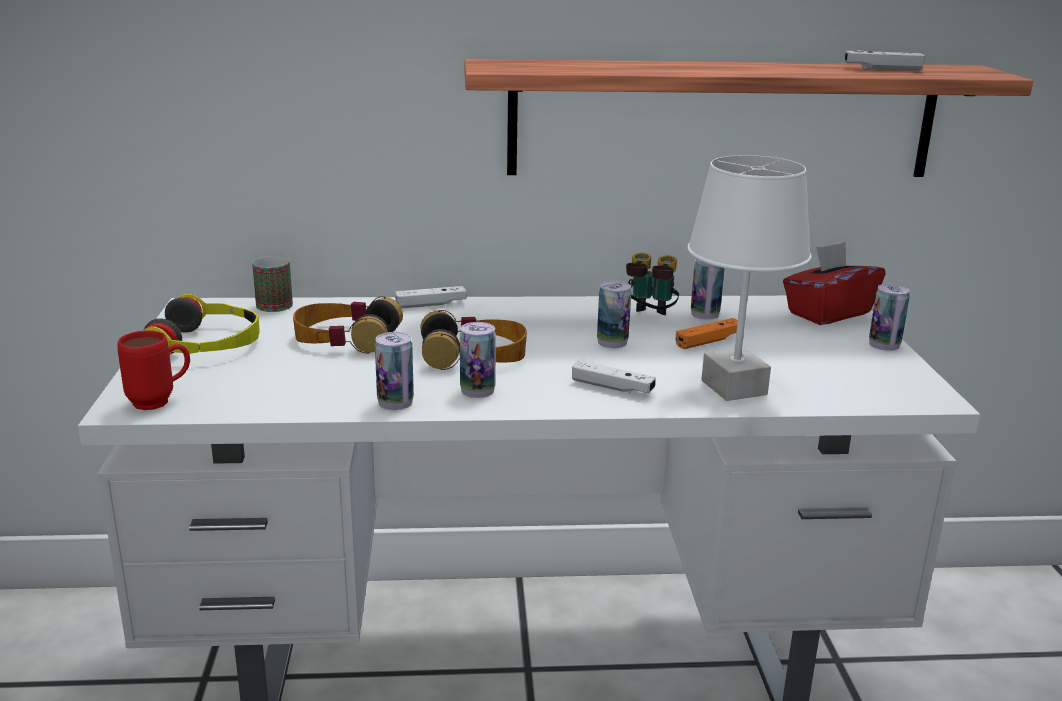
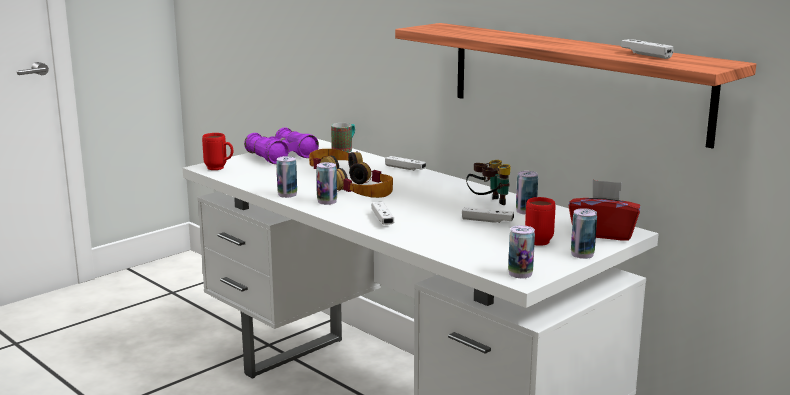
camera: 50 degrees right, 5 degrees down
headphones [143,294,260,355] -> purple binoculars [244,127,319,164]
can [597,281,631,348] -> can moved to [508,225,535,278]
orange game controller [675,318,738,349] -> white game controller [462,207,514,223]
white table lamp [687,155,812,401] -> none
none -> red mug [525,197,555,246]

